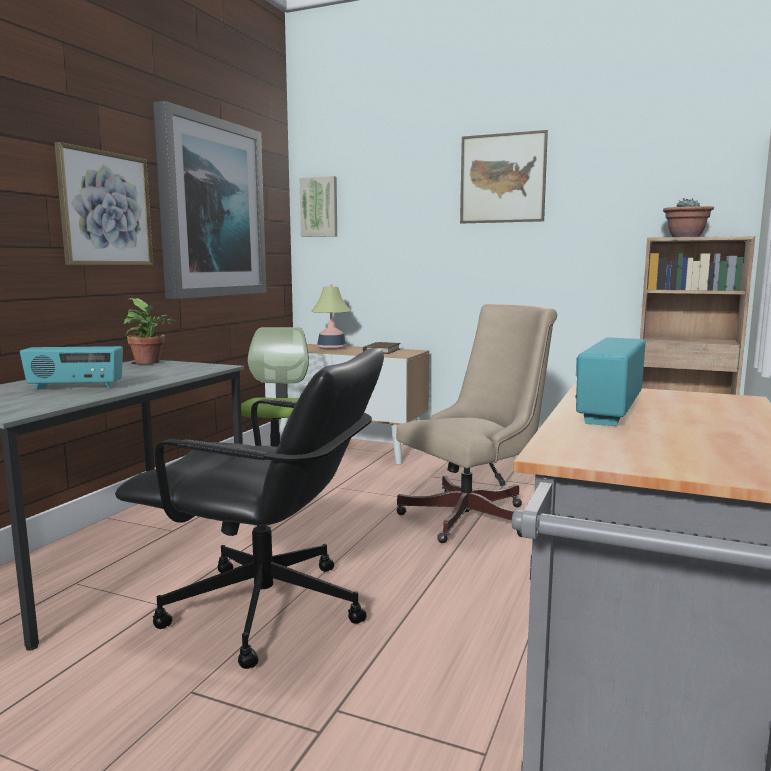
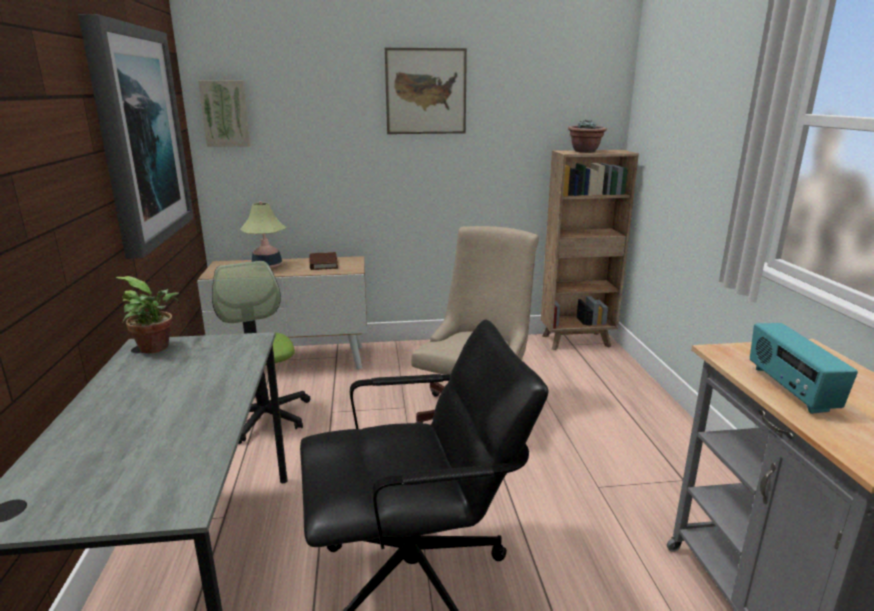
camera: 30 degrees left, 10 degrees up
radio [20,346,123,390] -> none
picture [54,142,153,265] -> none

